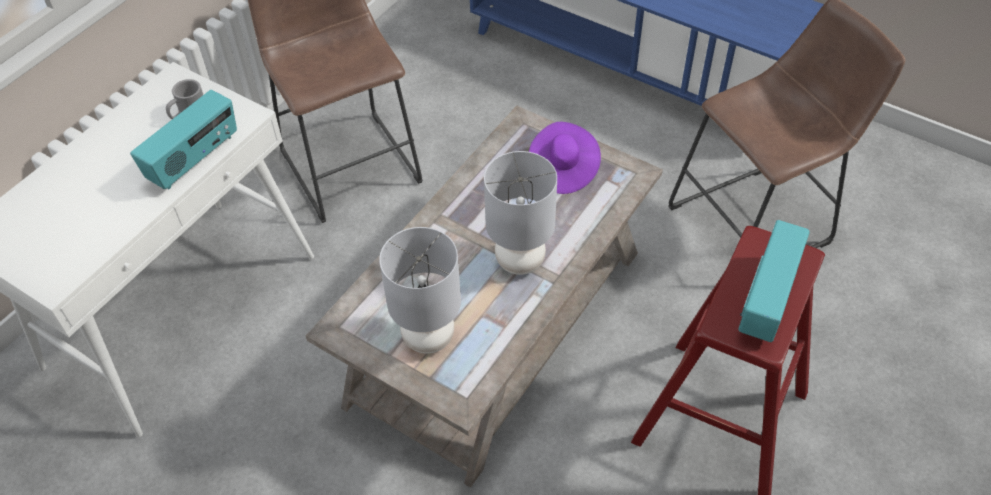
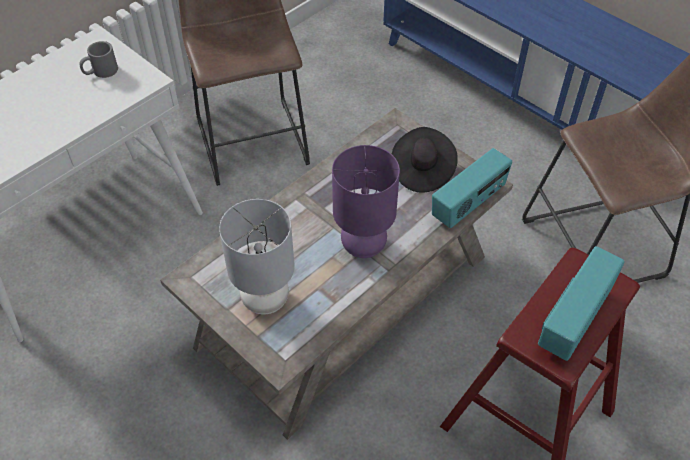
camera: 10 degrees right, 0 degrees up
radio [130,90,237,190] -> radio moved to [432,148,512,228]
grey table lamp [484,151,557,275] -> purple table lamp [332,145,400,258]
purple hat [529,122,601,194] -> black hat [392,127,458,192]

